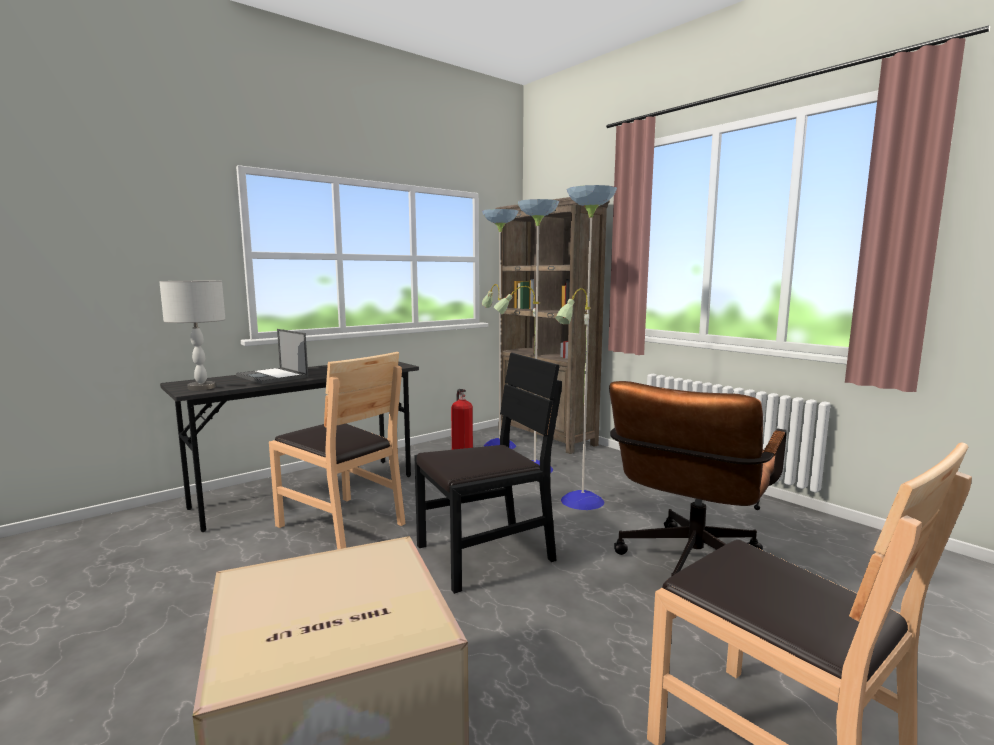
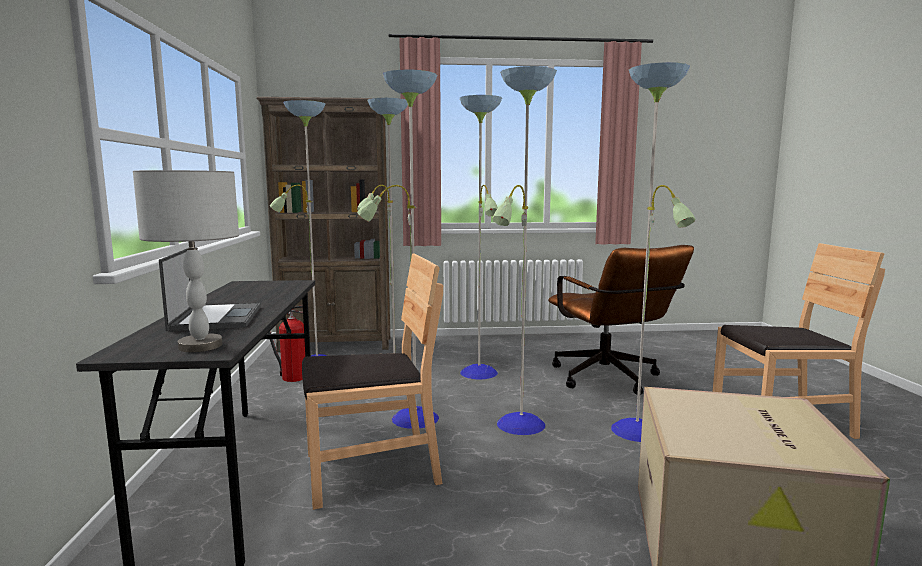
camera: 55 degrees left, 0 degrees up
laptop [236,329,308,384] -> laptop turned 90 degrees counterclockwise [159,249,261,331]
black chair [414,353,562,594] -> floor lamp [357,62,695,442]

